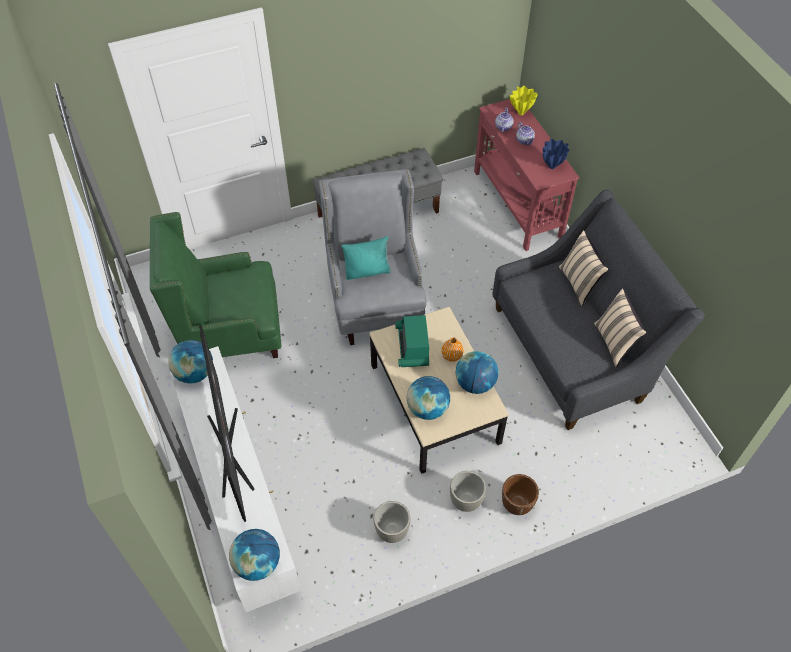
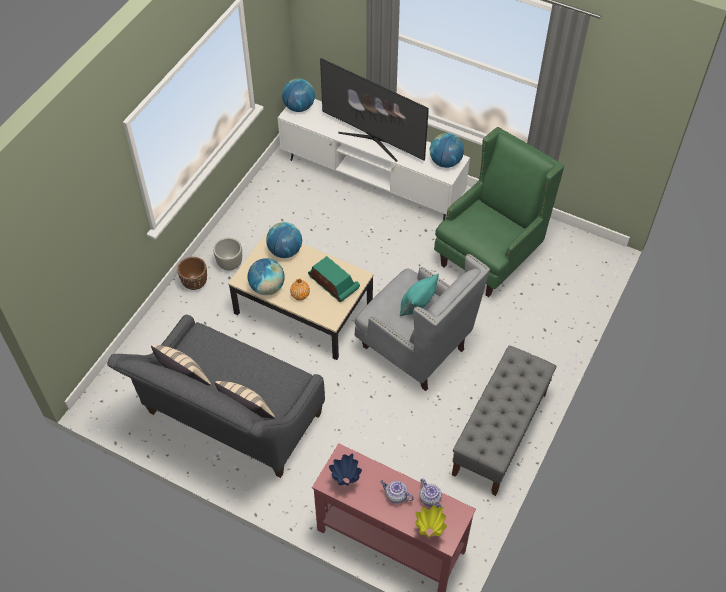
camera: 140 degrees right, 0 degrees up
grey planter [374,501,411,543] -> none

